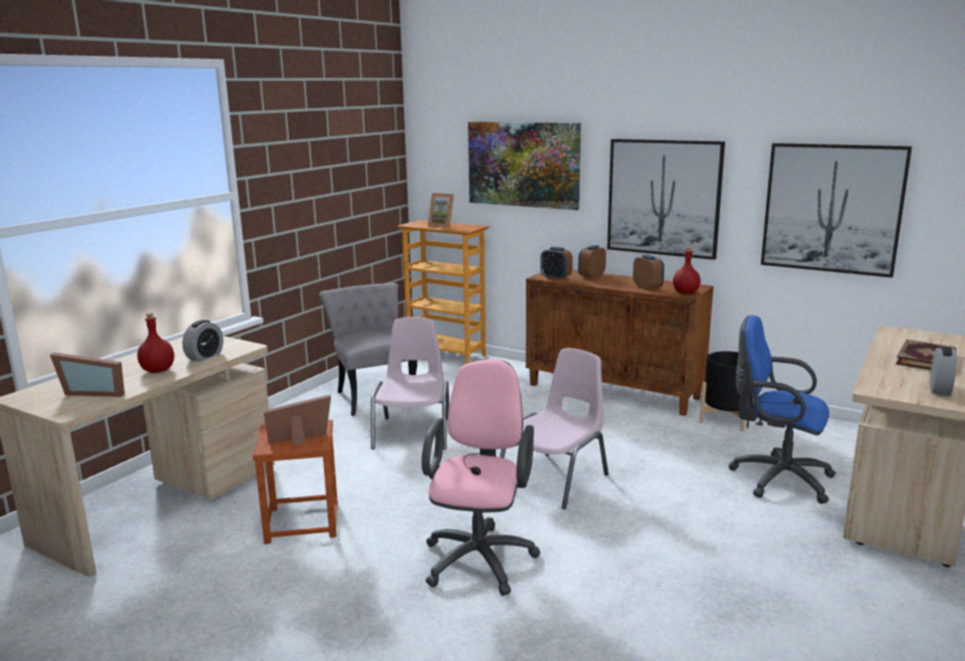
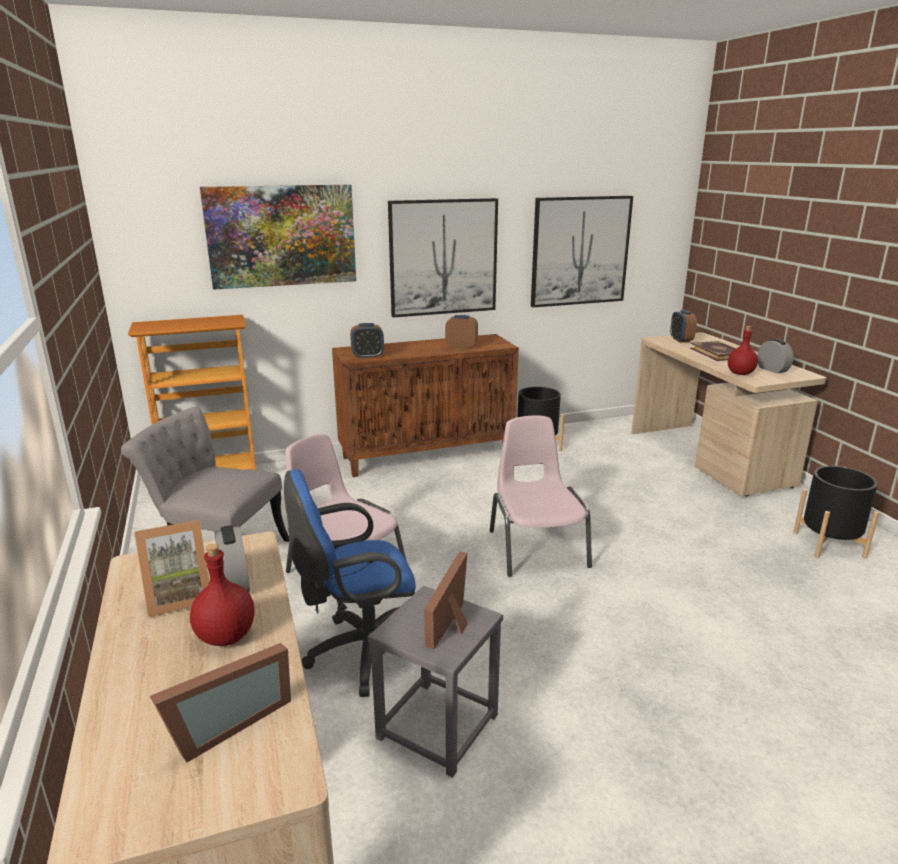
camera: 50 degrees left, 5 degrees up
brown stool [253,420,338,544] -> grey stool [368,586,503,778]
pink office chair [422,359,540,596] -> none
picture frame [428,193,454,228] -> picture frame moved to [134,520,209,617]
alarm clock [578,245,606,279] -> alarm clock moved to [670,310,697,343]
red bottle [673,247,701,294] -> red bottle moved to [728,326,758,375]
blue office chair [728,315,836,504] -> blue office chair moved to [284,469,416,697]
none -> black planter [793,466,879,559]

